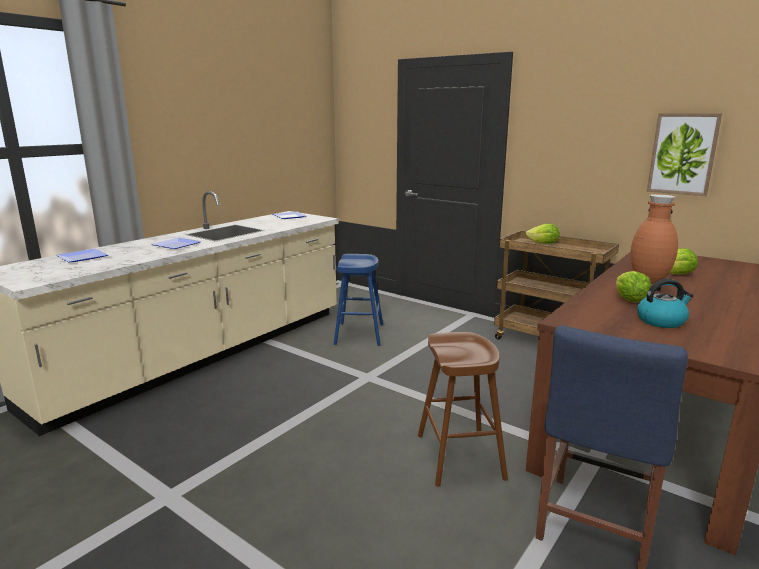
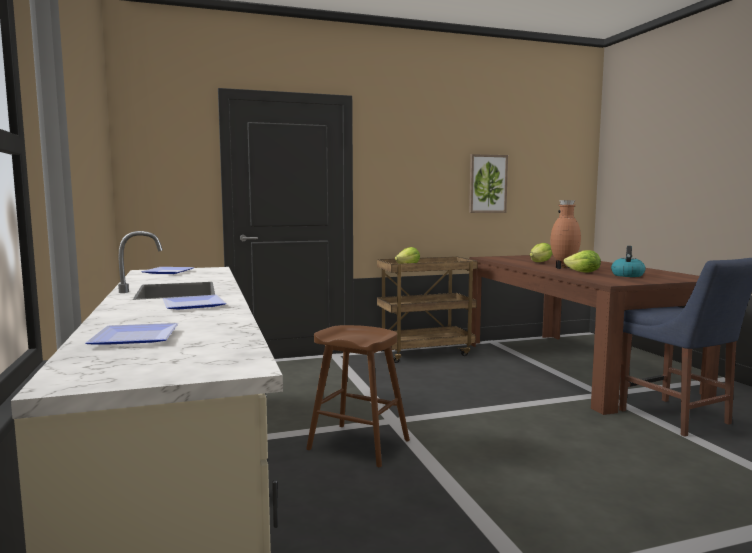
camera: 55 degrees left, 10 degrees down
blue stool [334,254,383,346] -> none
brown stool [418,332,508,487] -> brown stool moved to [306,325,410,467]

